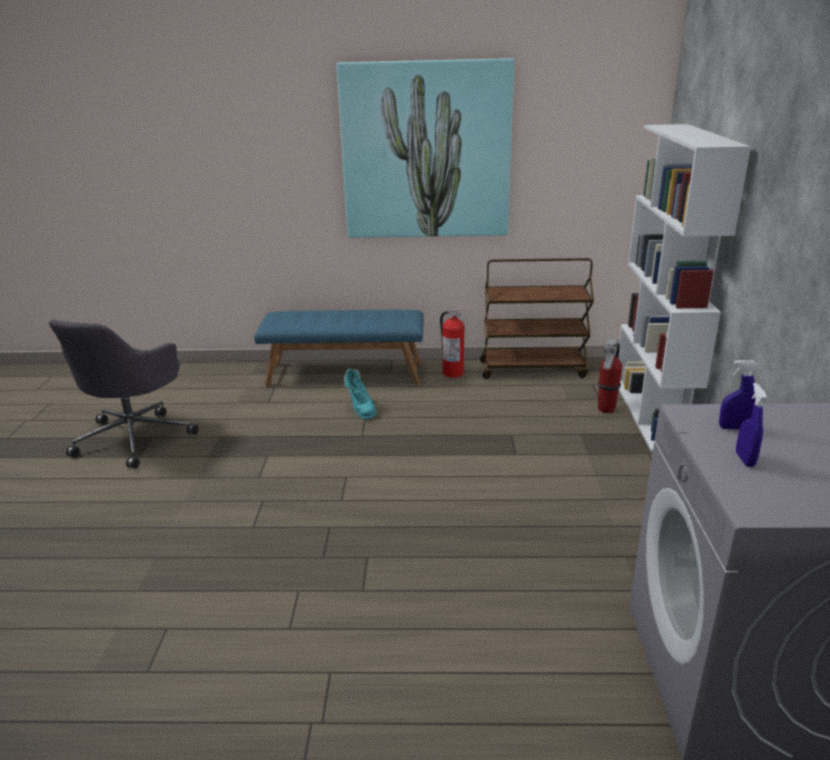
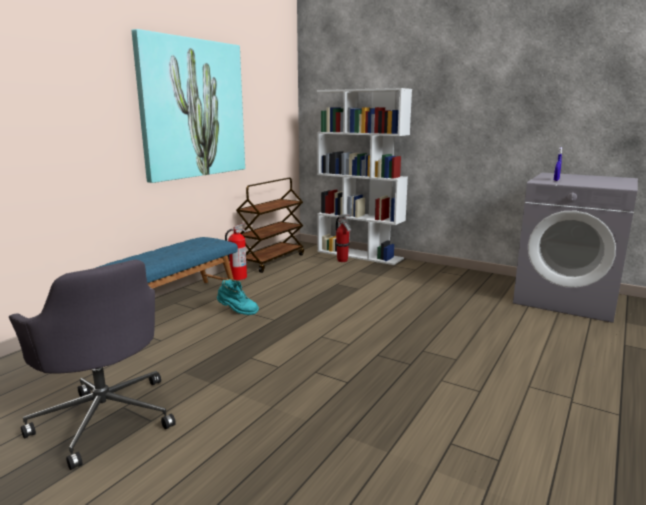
camera: 60 degrees left, 10 degrees down
blue spray bottle [736,383,767,467] -> none

